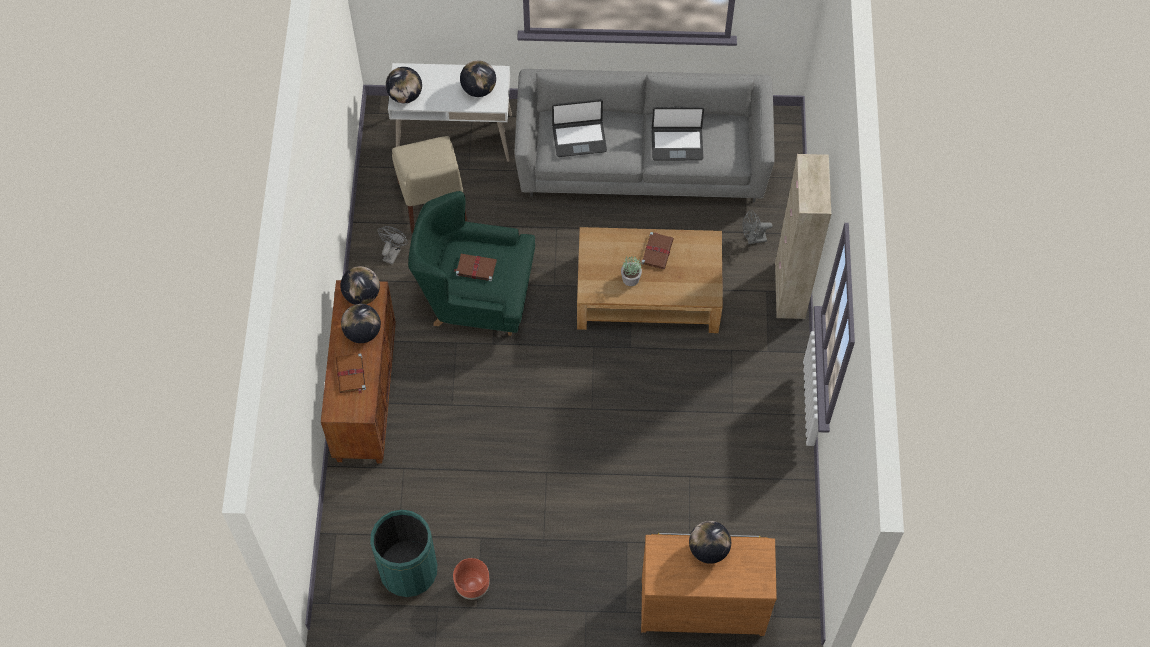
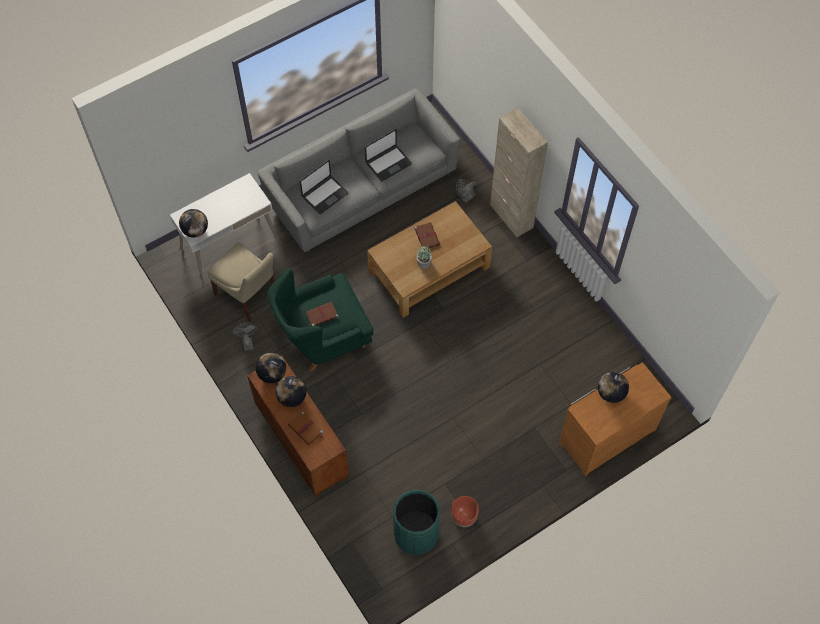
camera: 35 degrees left, 0 degrees up
globe [460,60,496,97] -> none

